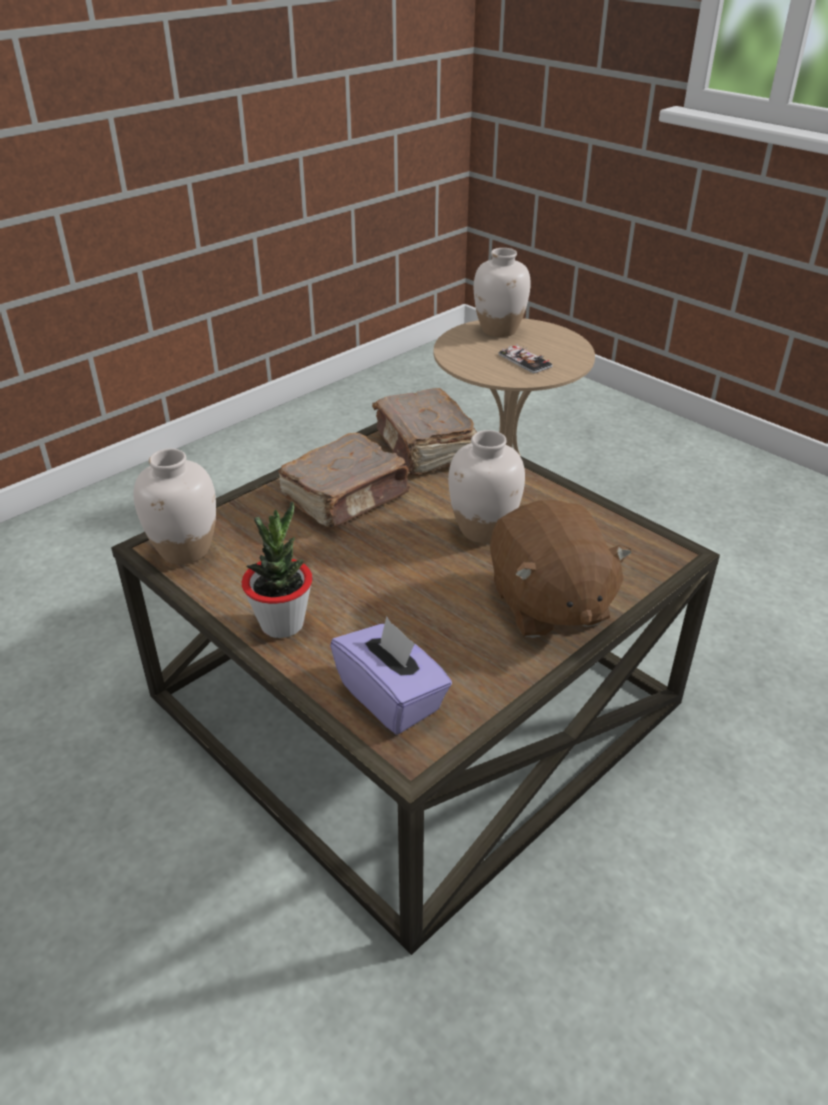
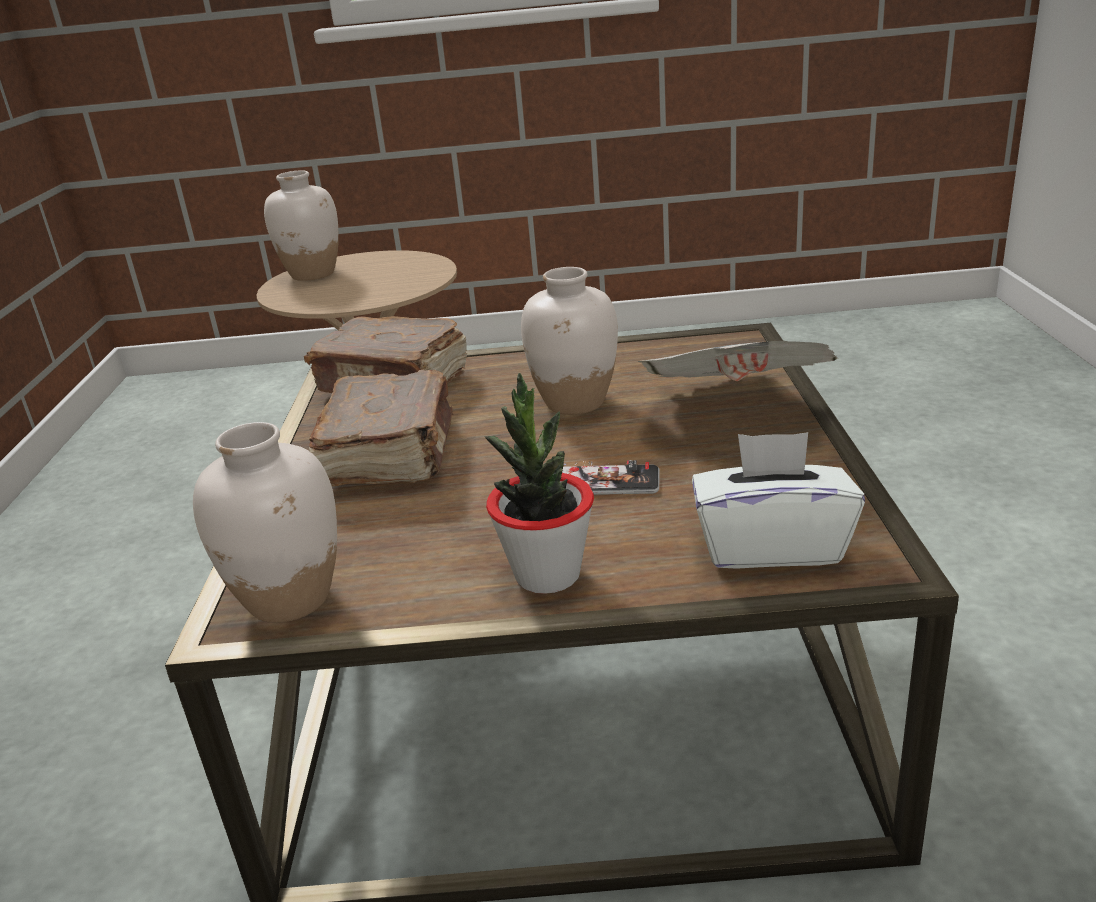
camera: 45 degrees left, 10 degrees down
purple tissue box [330,616,452,735] -> white tissue box [692,432,865,569]
brown plush toy [490,500,633,638] -> newspaper [638,341,838,381]
phone [498,344,553,373] -> phone moved to [562,460,659,495]

